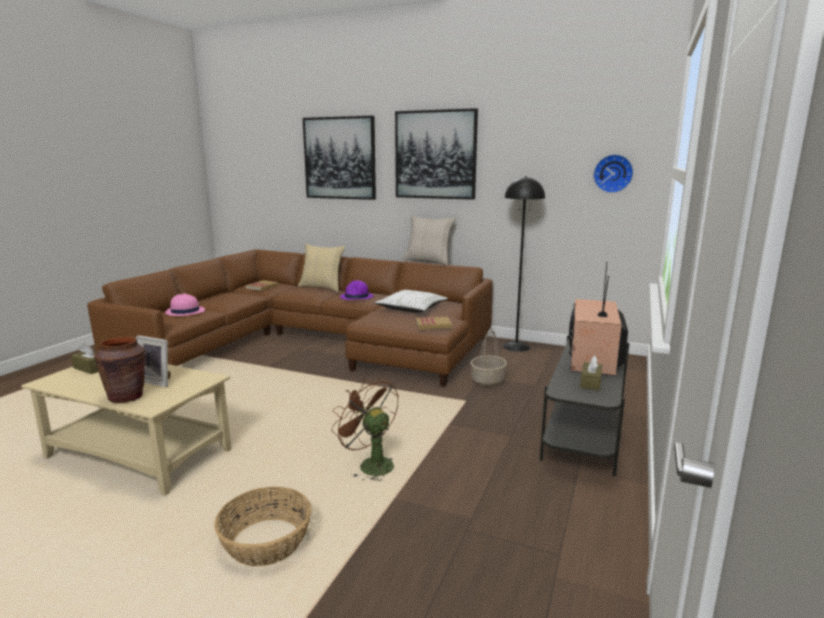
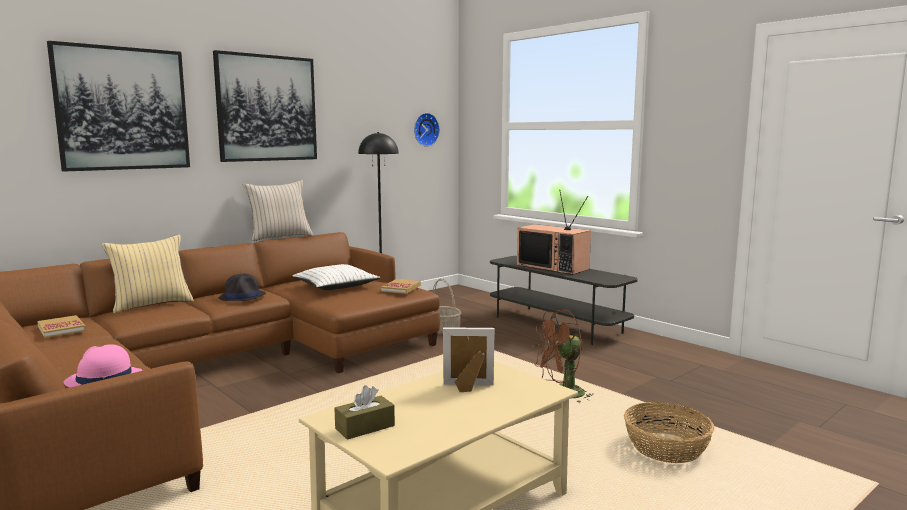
camera: 65 degrees left, 5 degrees down
brown vase [94,337,145,403] -> none
picture frame [136,335,171,387] -> picture frame turned 135 degrees counterclockwise [443,327,495,392]
purple hat [340,280,373,300] -> black hat [218,274,266,301]
brown tissue box [580,356,602,390] -> none

